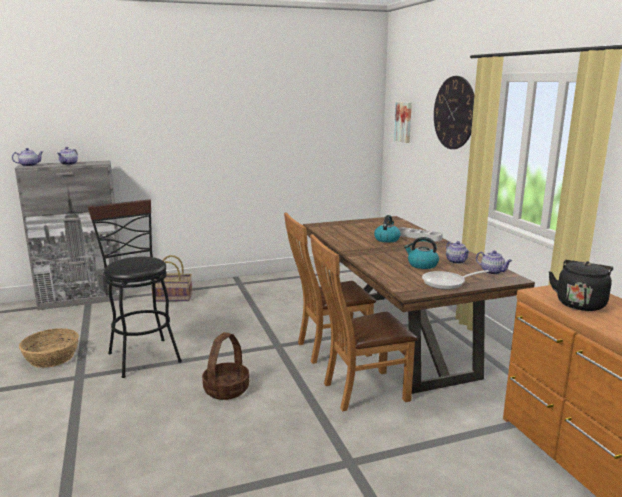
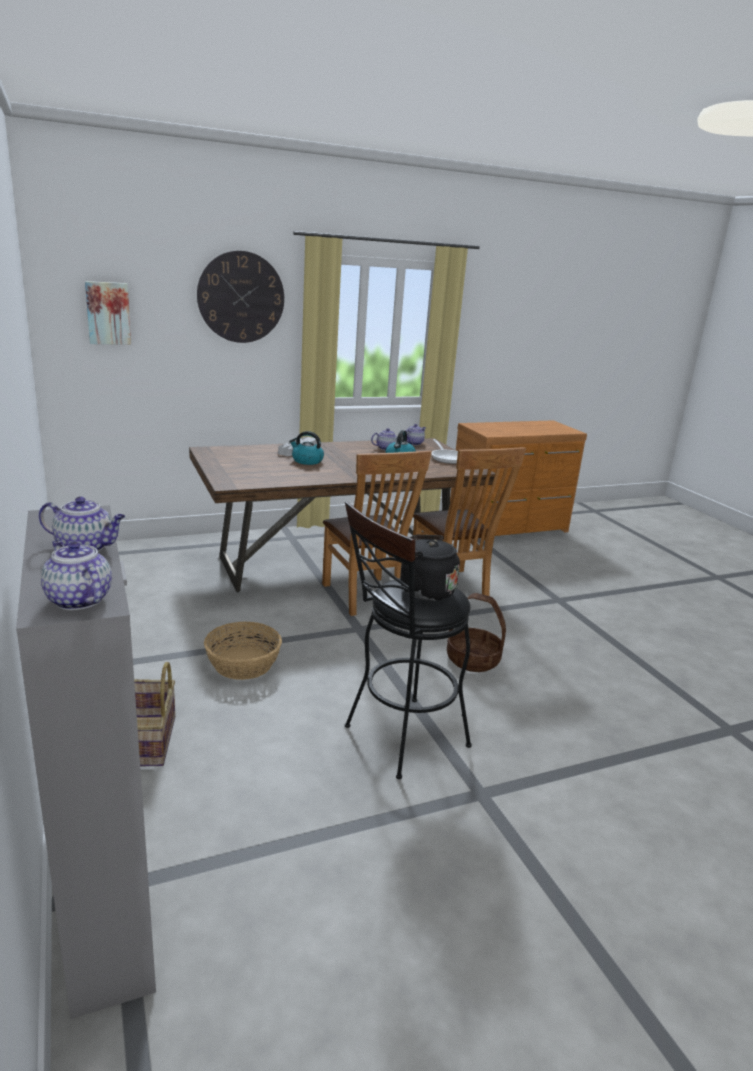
camera: 95 degrees left, 5 degrees up
basket [19,328,79,368] -> basket moved to [204,622,282,680]
black kettle [548,260,613,311] -> black kettle moved to [400,535,460,601]

